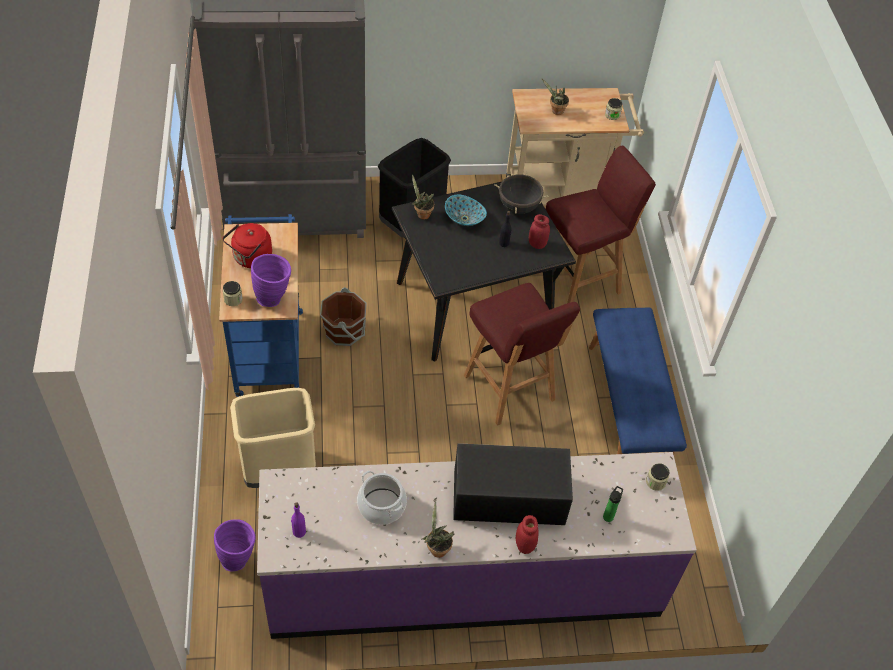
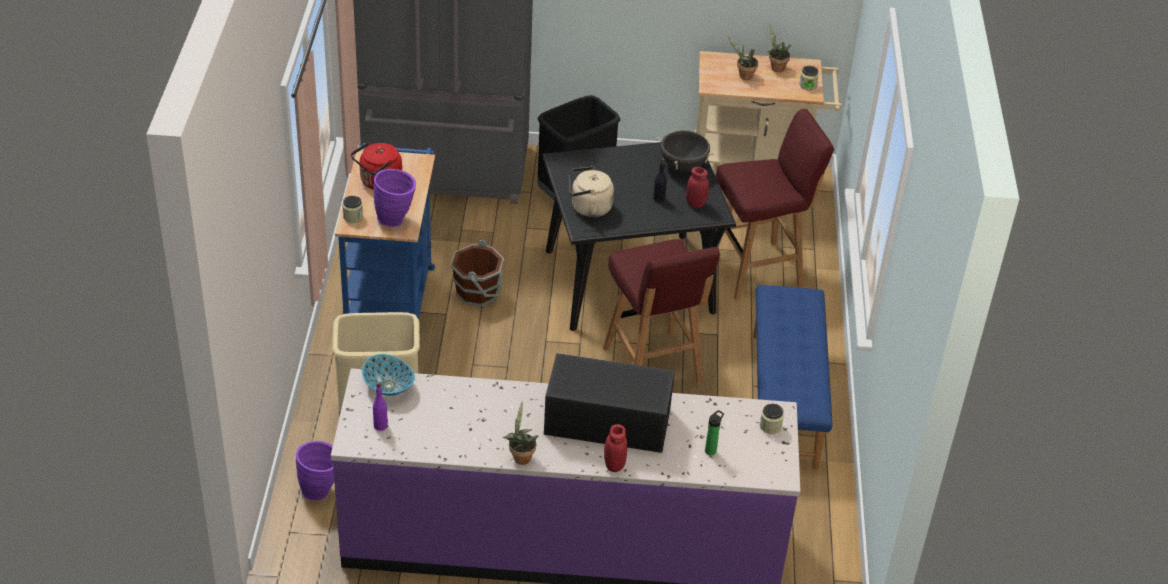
camera: 10 degrees right, 10 degrees down
cooking pot [357,471,407,525] -> none
potted plant [412,174,434,220] -> potted plant moved to [767,24,791,72]
bowl [445,195,487,226] -> bowl moved to [362,354,415,396]
none -> beige kettle [570,166,614,218]

